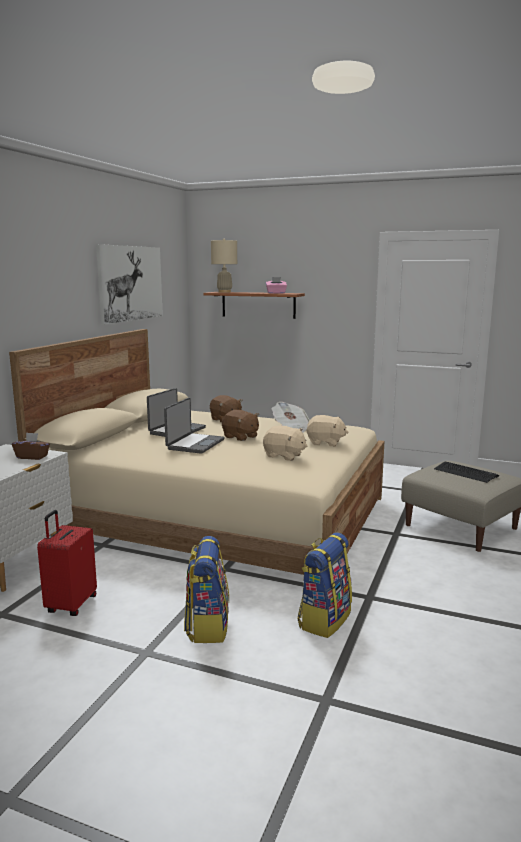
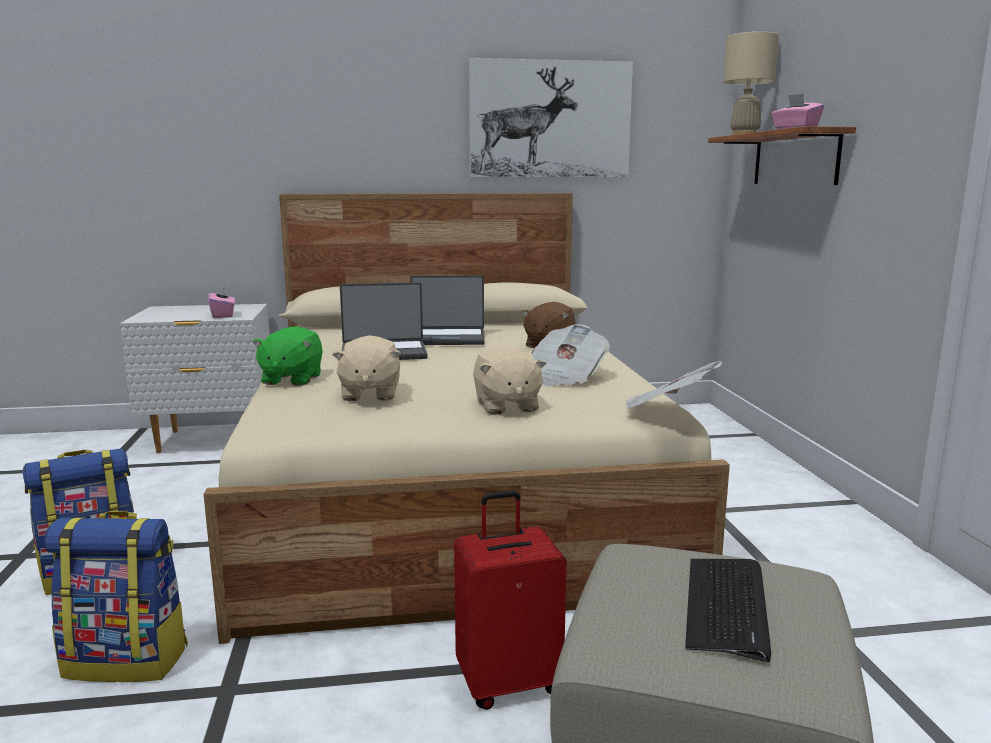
camera: 60 degrees right, 0 degrees up
brown tissue box [12,432,50,460] -> pink tissue box [208,287,235,318]
red suitcase [37,510,97,616] -> red suitcase moved to [454,490,567,710]
brown plush toy [222,410,259,441] -> none
none -> green plush toy [252,326,323,386]
none -> newspaper [626,361,722,410]

